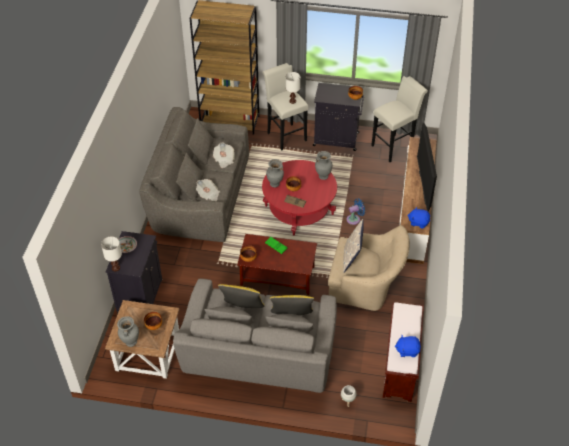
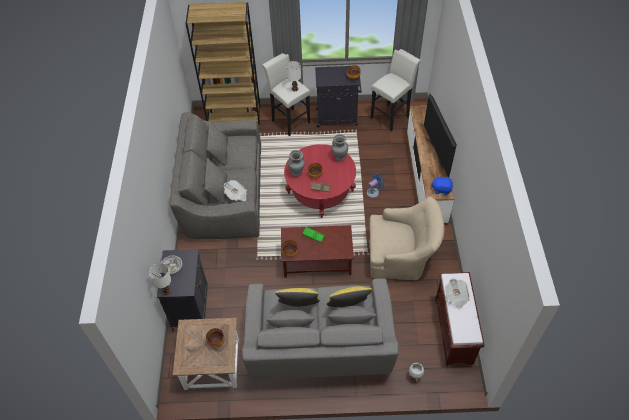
camera: 10 degrees left, 5 degrees up
grey vase [117,316,139,347] -> none
newspaper [213,142,234,168] -> newspaper moved to [445,278,470,309]
pillow [343,219,364,273] -> none
blue plush toy [394,334,421,357] -> none

